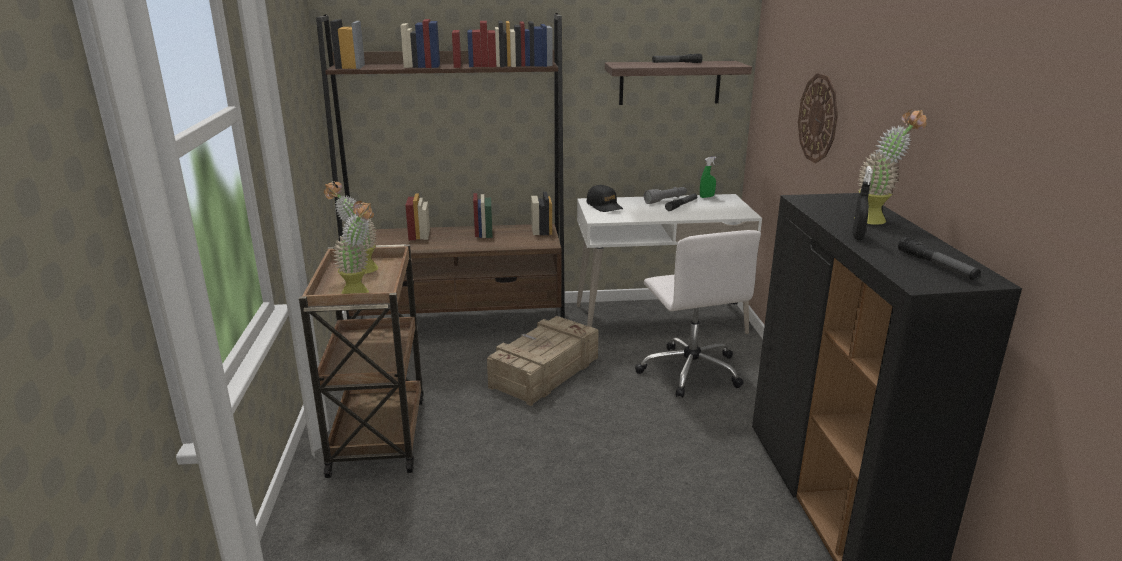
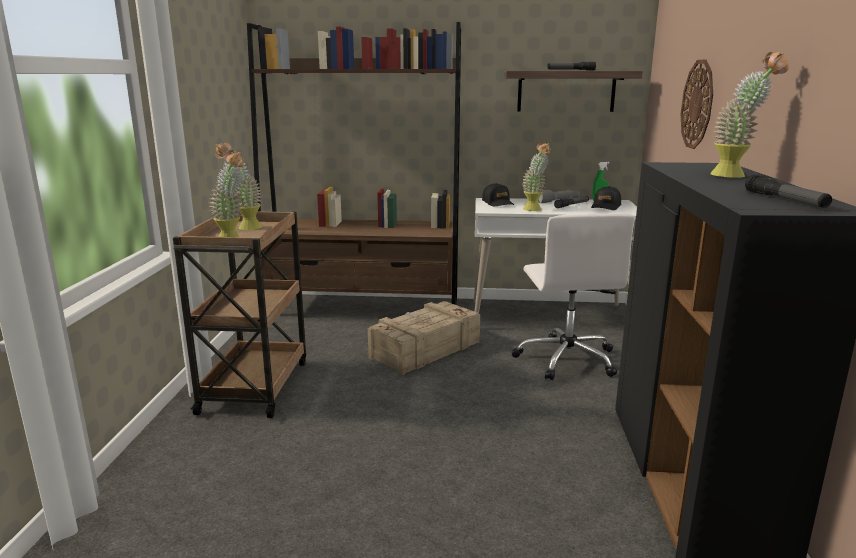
camera: 10 degrees right, 5 degrees down
black spray bottle [852,166,873,240] -> none
none -> potted plant [522,142,551,211]
none -> black cap [591,186,621,210]

